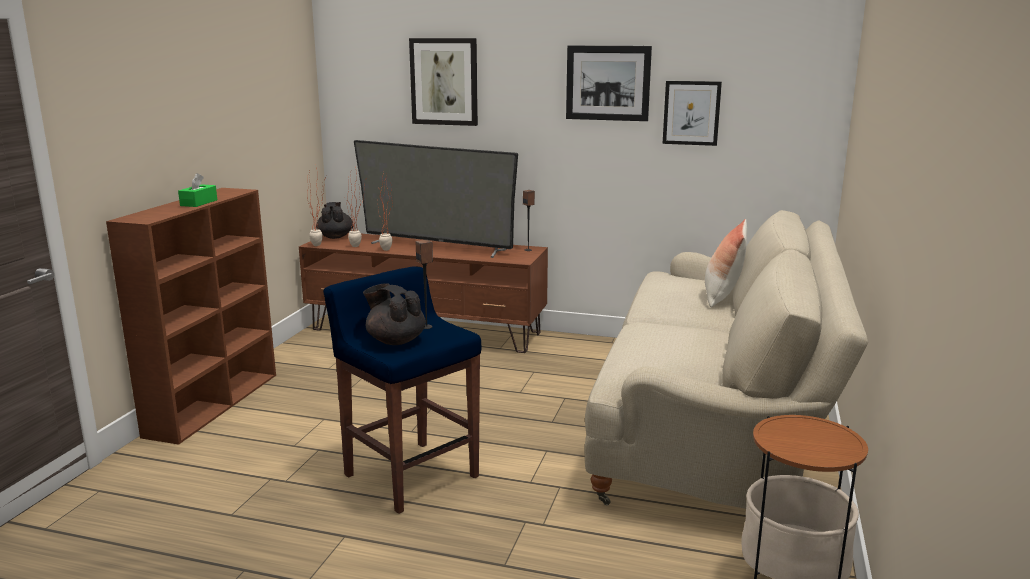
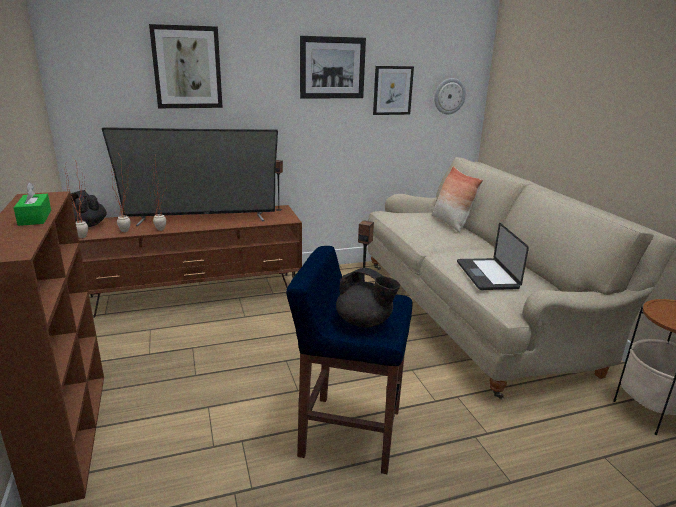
camera: 35 degrees left, 5 degrees up
black teapot [363,283,426,345] -> black teapot turned 150 degrees counterclockwise [336,268,400,328]
none -> wall clock [434,78,466,114]
none -> laptop [457,223,529,290]

